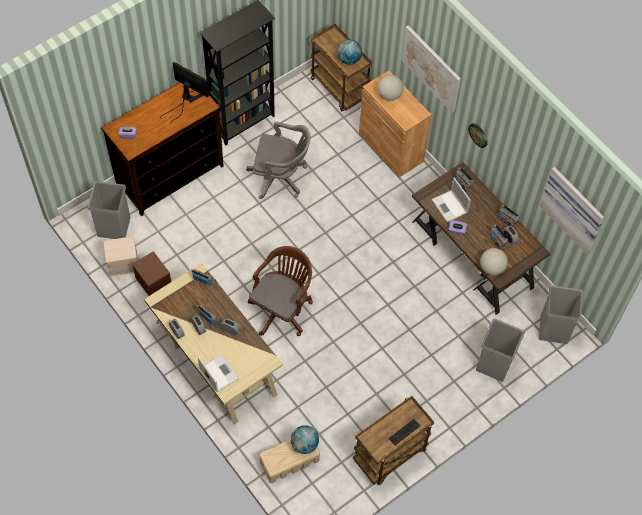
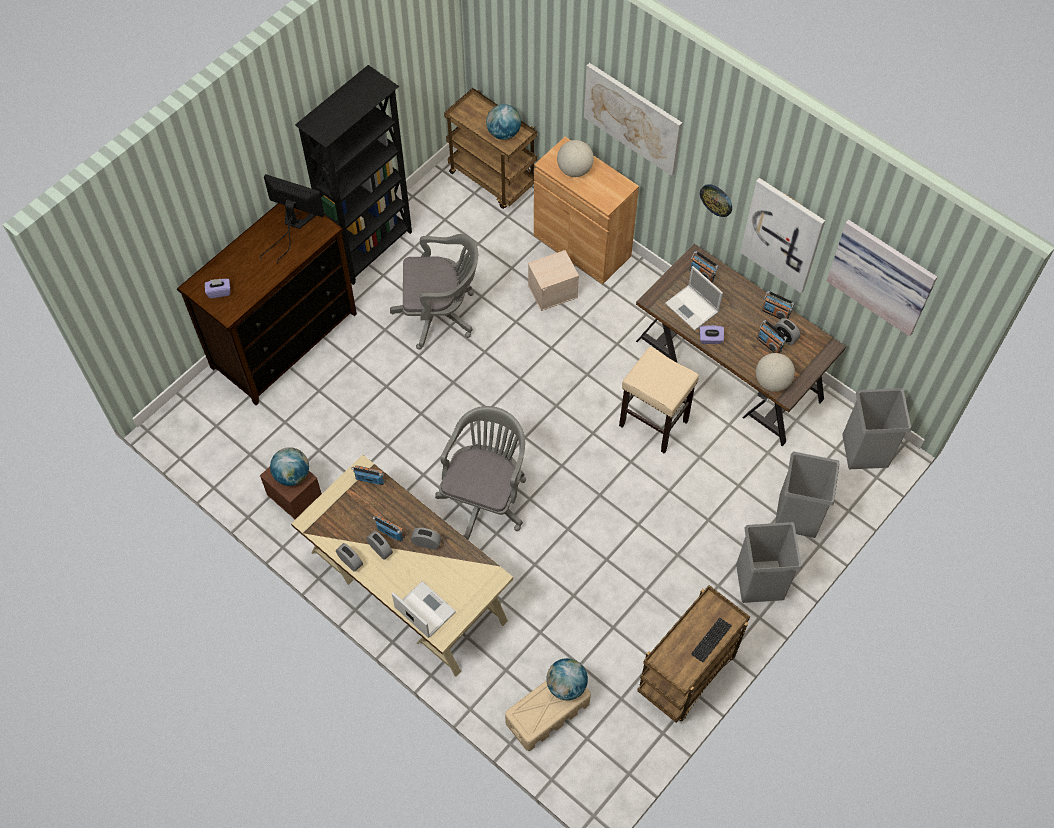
camera: 10 degrees left, 0 degrees up
grey trash can [88,181,131,239] -> grey trash can moved to [736,522,802,603]
beige storage box [103,236,138,277] -> beige storage box moved to [528,250,579,311]
brown office chair [248,246,313,336] -> grey office chair [435,406,526,540]
none -> globe [270,447,309,486]
none -> beige stool [619,347,699,454]
none -> picture [740,178,825,293]

